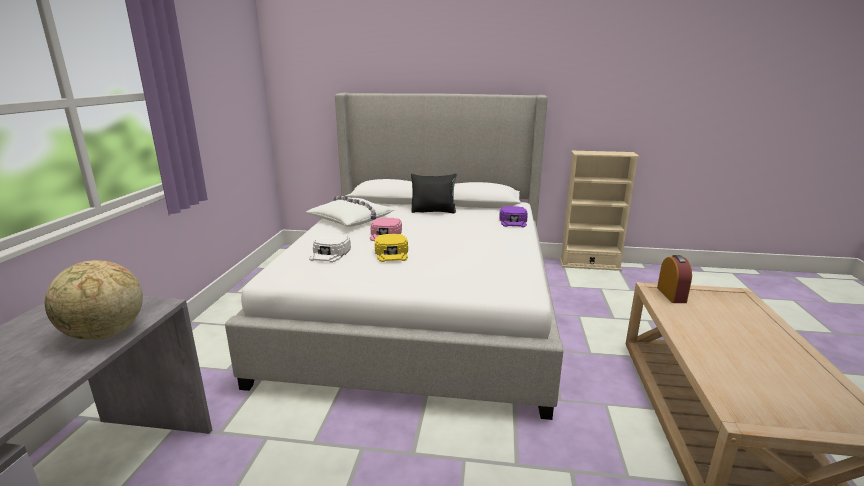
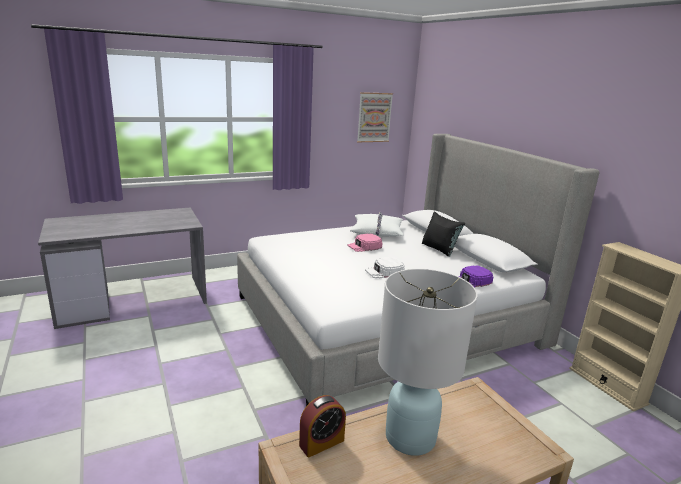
camera: 55 degrees right, 0 degrees up
globe [45,260,143,340] -> none
white cap [309,234,351,263] -> white cap moved to [365,257,405,278]
yellow cap [375,234,408,262] -> none
alarm clock [657,255,692,303] -> alarm clock moved to [299,395,346,458]
none -> picture [357,92,393,142]
none -> white table lamp [378,269,478,456]

